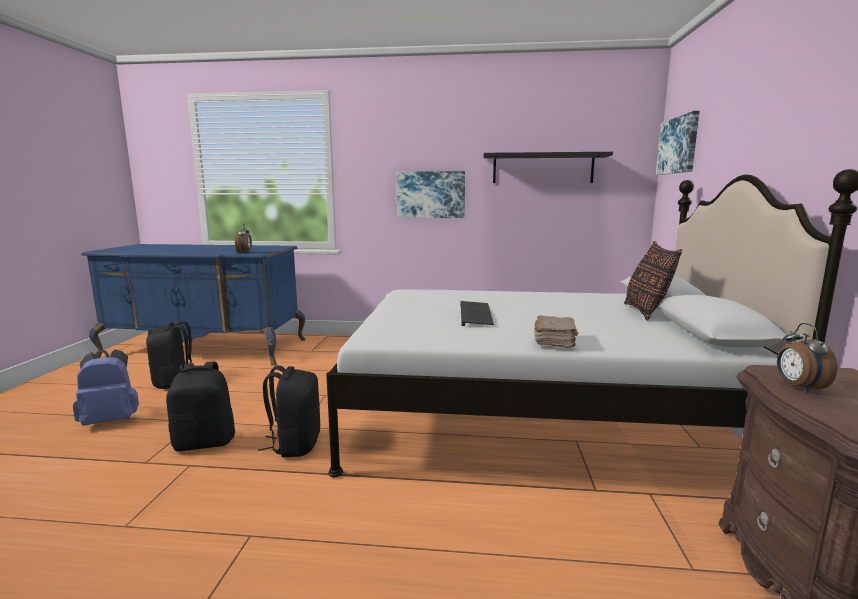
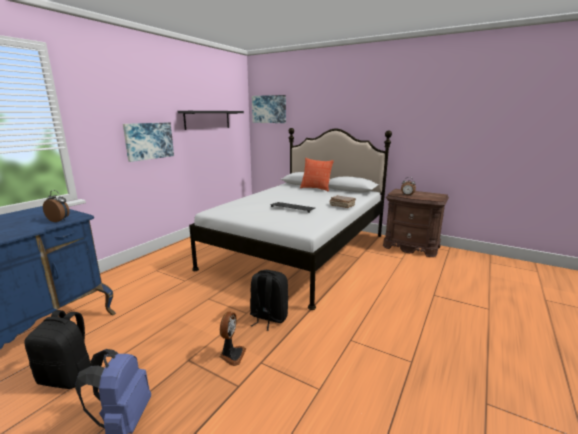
camera: 65 degrees left, 5 degrees up
black backpack [166,362,235,451] -> fan [219,312,246,366]
black pillow [624,241,682,321] -> orange pillow [300,158,334,191]

